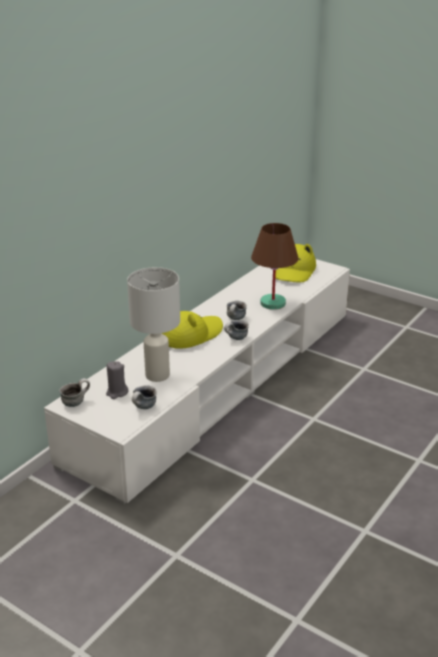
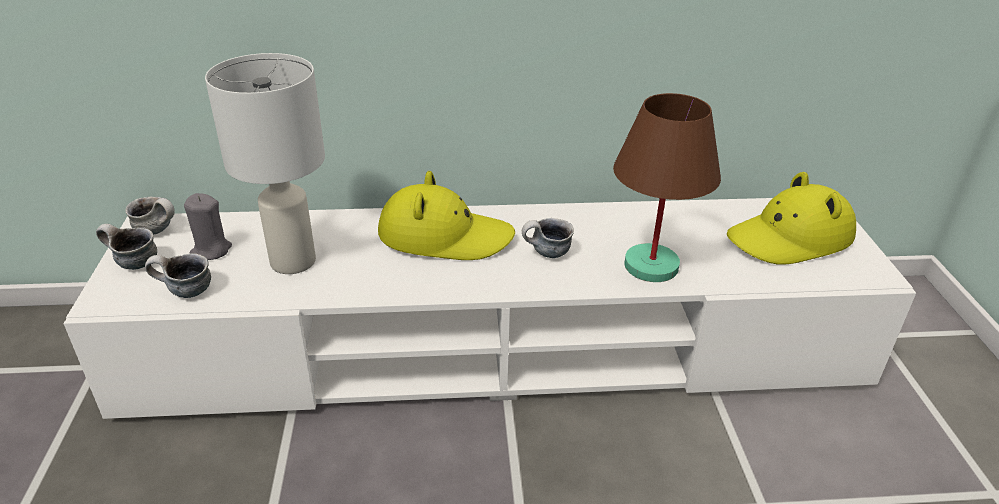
camera: 50 degrees right, 5 degrees up
mug [224,320,249,340] -> mug moved to [96,224,157,270]

